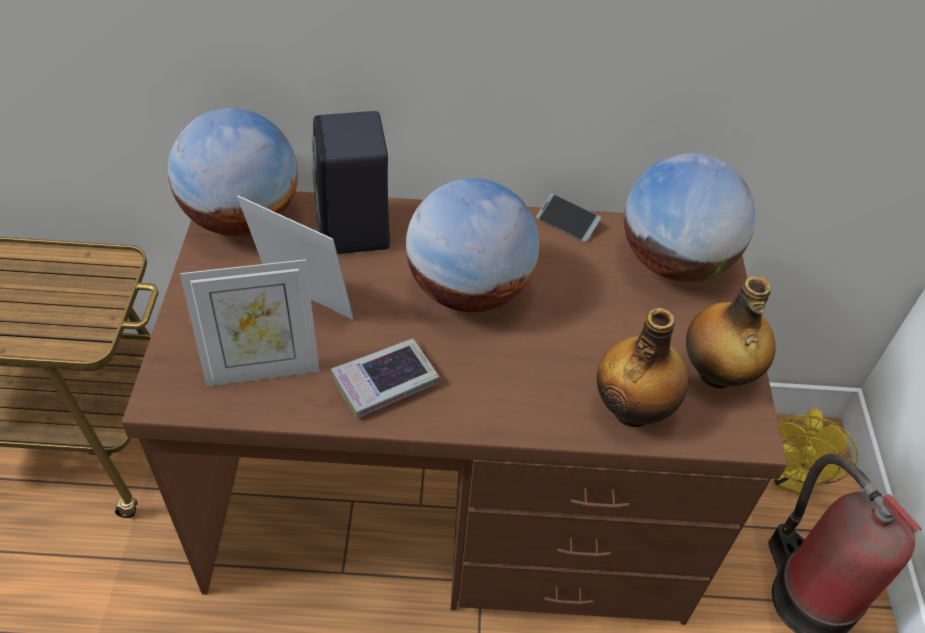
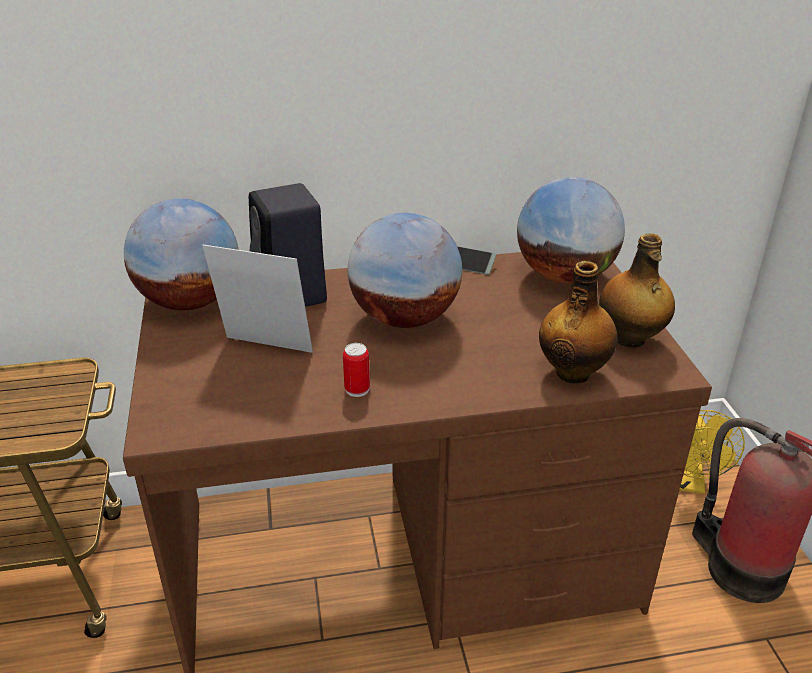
camera: 10 degrees left, 15 degrees down
picture frame [180,259,320,387] -> none
book [331,339,440,418] -> can [343,343,370,397]

